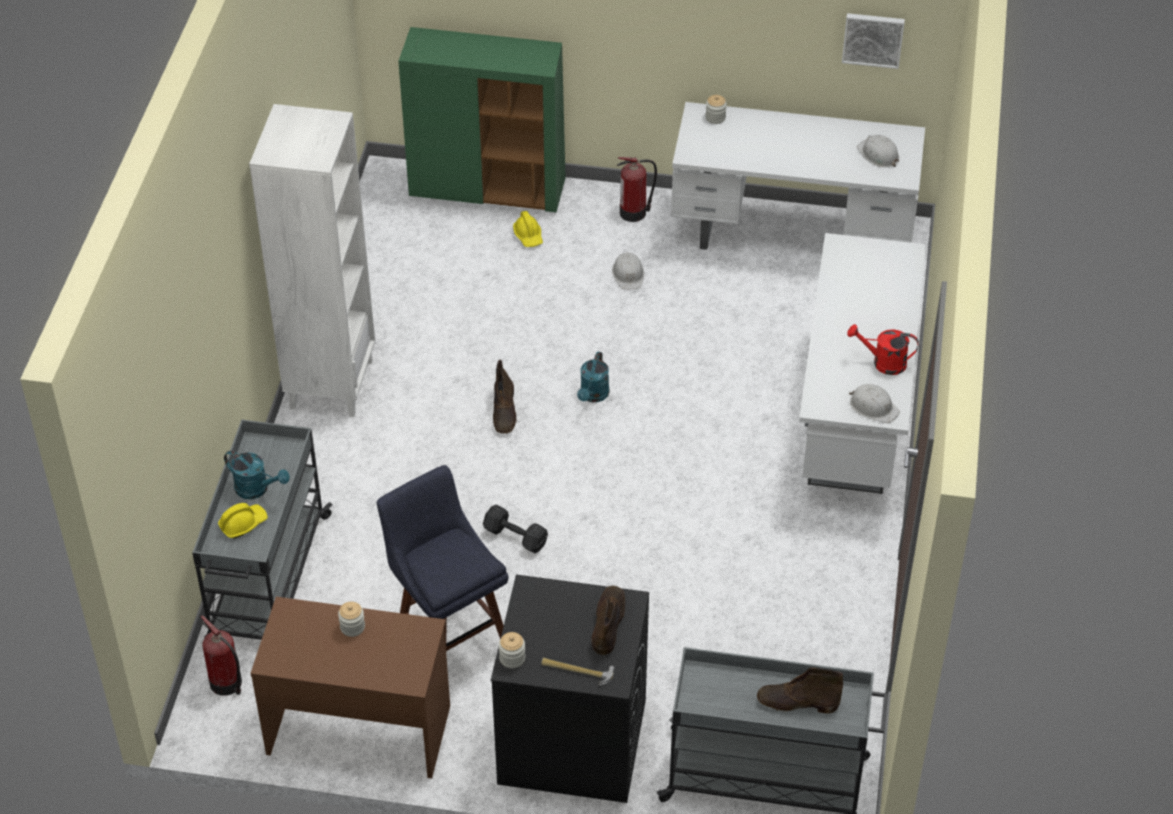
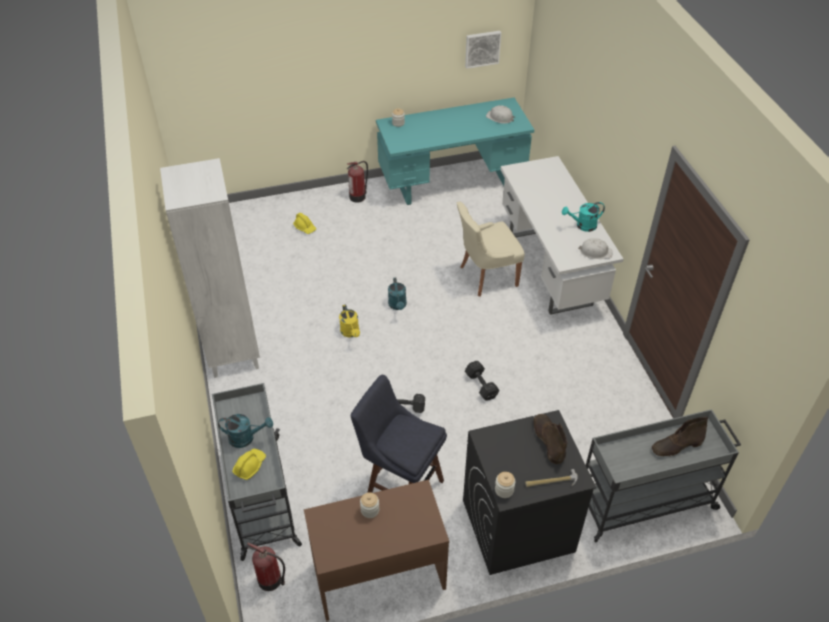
camera: 25 degrees left, 0 degrees up
green cabinet [398,27,566,212] -> none
brown boot [493,360,517,434] -> yellow watering can [339,304,360,337]
white hard hat [612,252,644,290] -> none
white desk [671,102,925,250] -> turquoise desk [376,98,534,205]
red watering can [847,325,919,375] -> turquoise watering can [562,202,605,232]
none -> beige chair [457,202,525,297]
none -> black dumbbell [465,361,499,401]

